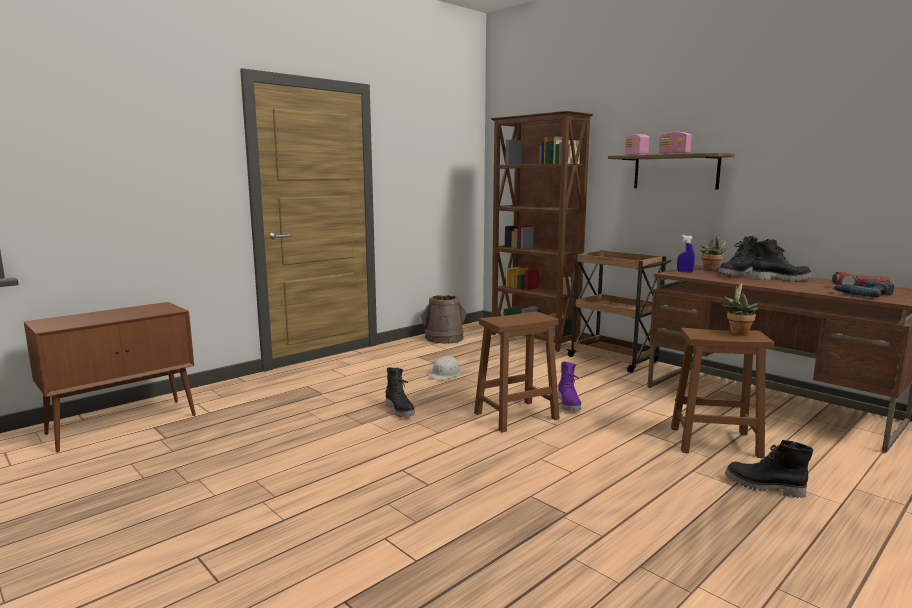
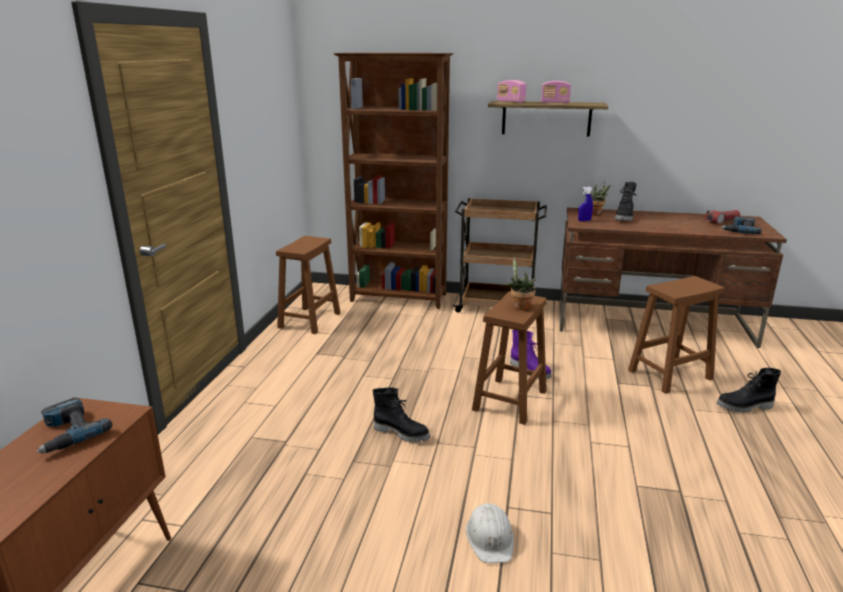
camera: 35 degrees left, 10 degrees up
brown bucket [421,295,467,344] -> brown stool [276,236,341,334]
white hard hat [428,356,461,380] -> white hard hat moved to [466,503,514,563]
potted plant [722,283,758,336] -> potted plant moved to [506,257,537,310]
black boot [751,239,812,281] -> none
none -> power drill [36,398,112,453]

